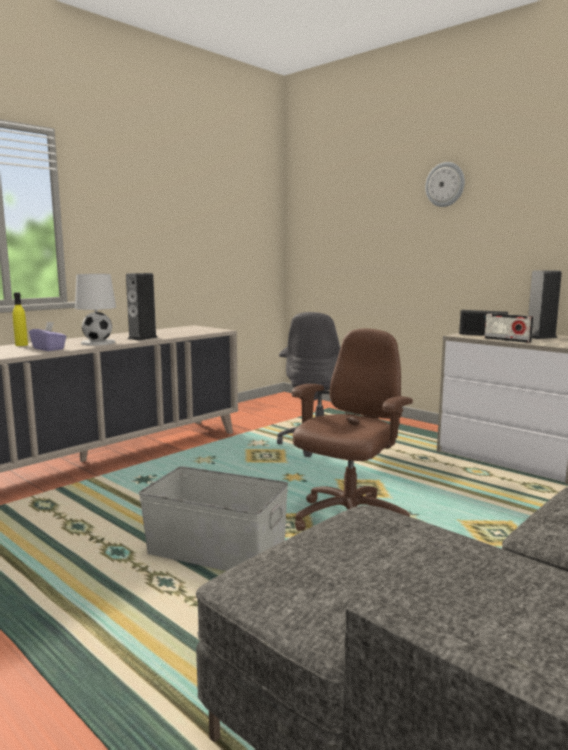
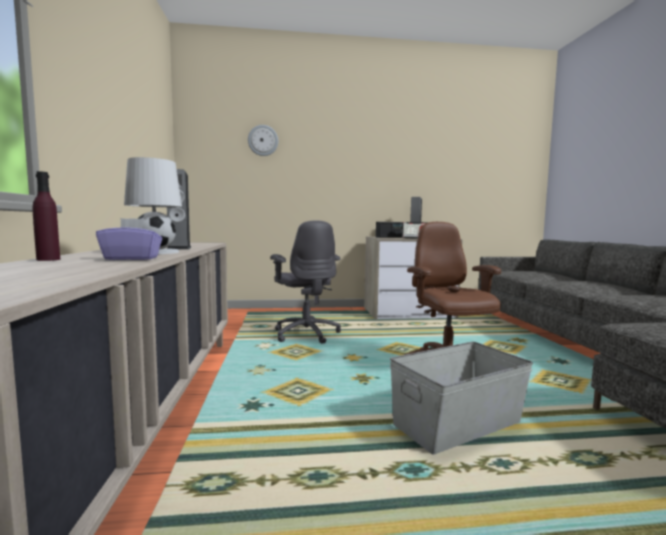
camera: 50 degrees left, 5 degrees down
yellow bottle [13,292,28,346] -> purple bottle [33,171,61,261]
wall clock [425,162,465,207] -> wall clock moved to [248,125,278,156]

